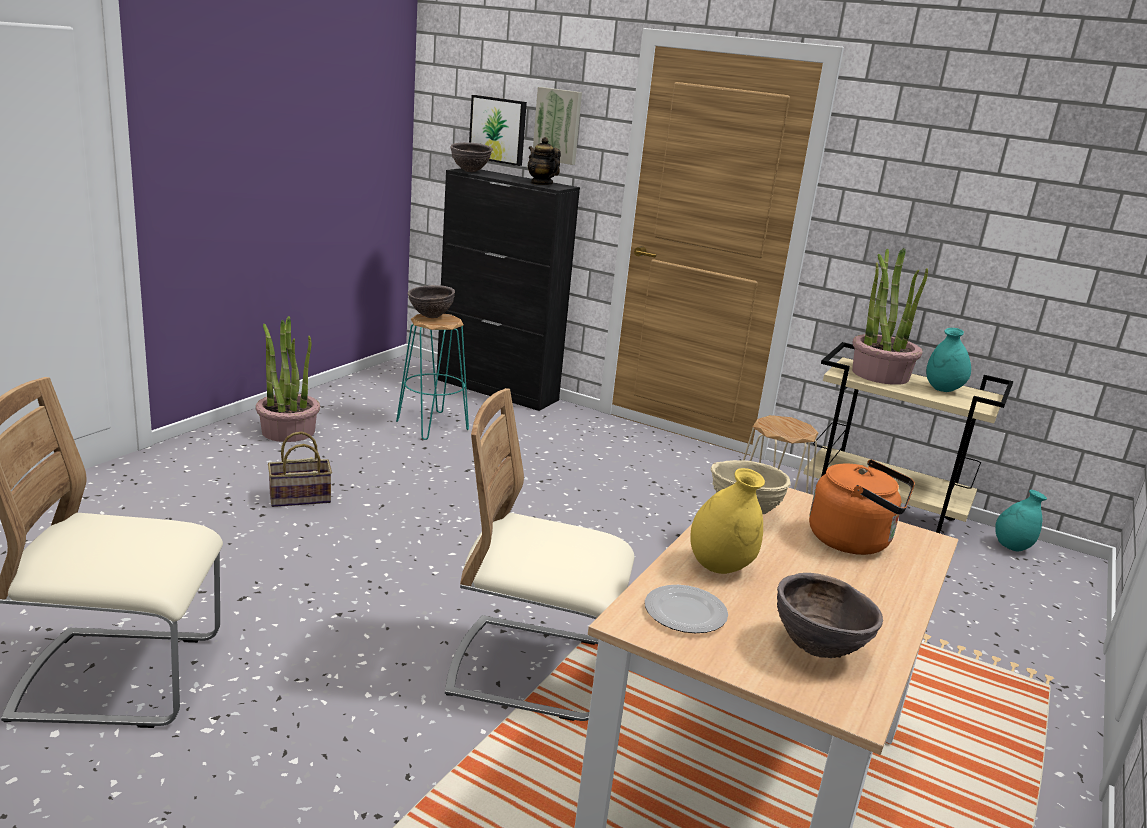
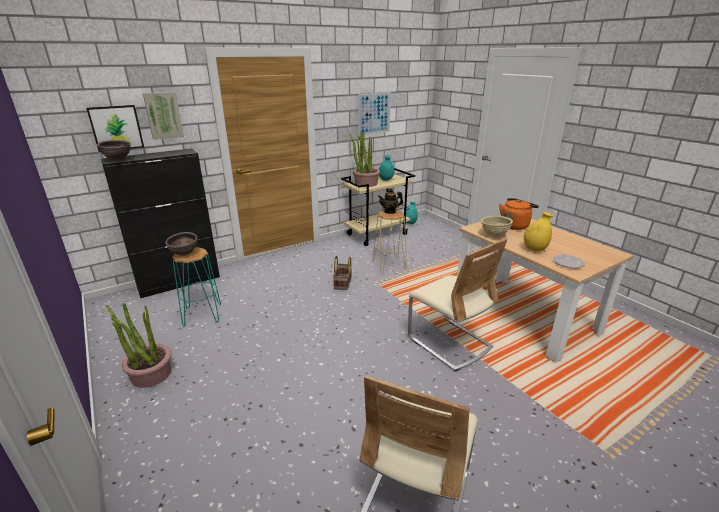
camera: 60 degrees left, 5 degrees up
basket [268,432,332,507] -> basket moved to [333,256,352,290]
beige chair [445,388,634,721] -> beige chair turned 75 degrees counterclockwise [408,239,507,371]
teapot [528,137,561,185] -> teapot moved to [378,188,403,214]
brown bowl [777,573,883,658] -> none
none -> picture [358,92,391,136]

